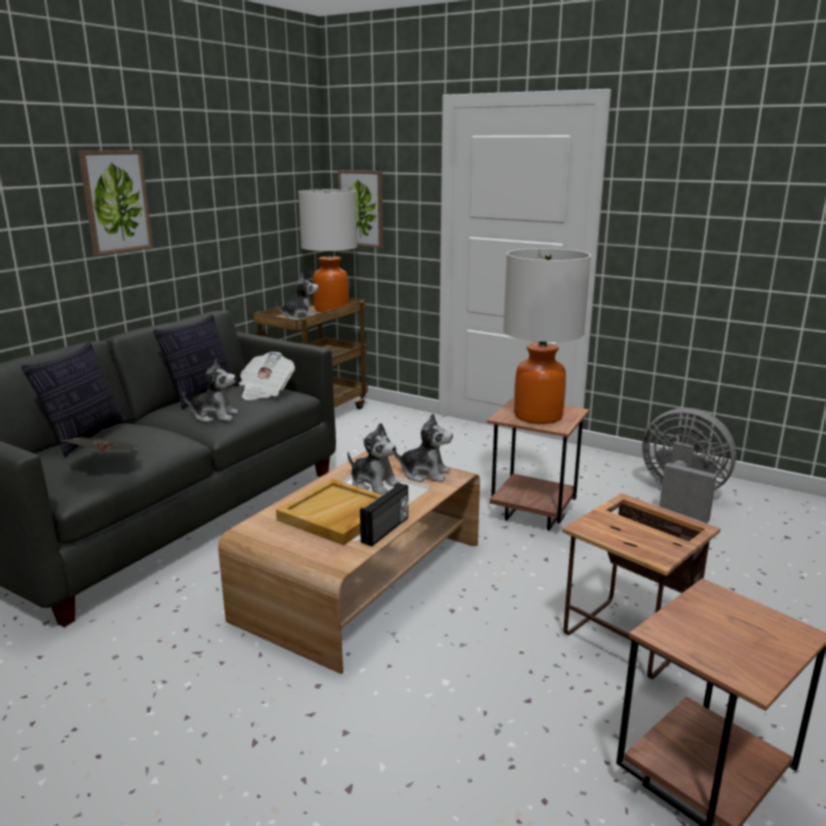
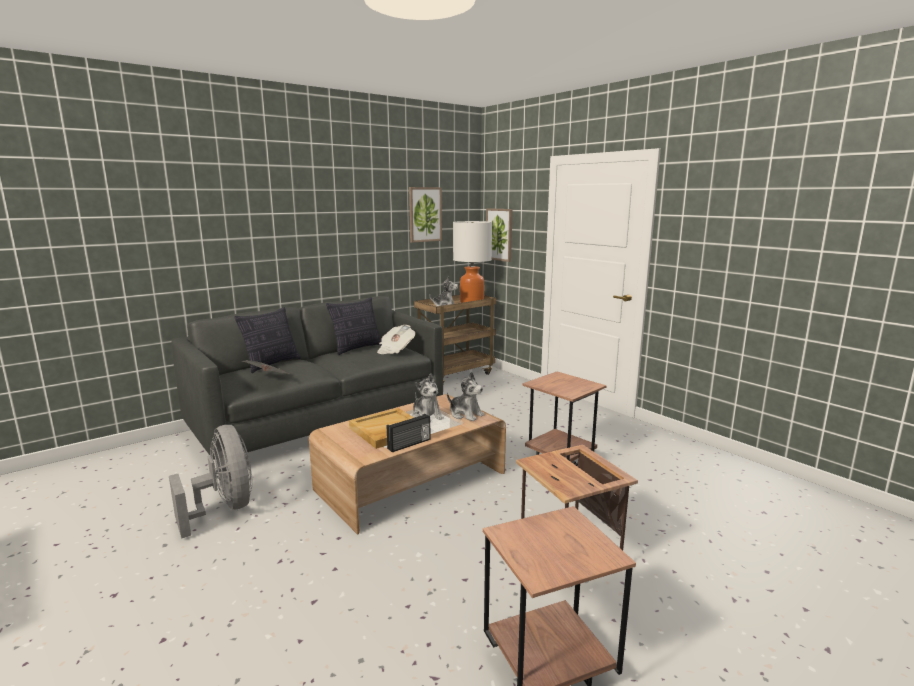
camera: 20 degrees right, 5 degrees down
picture [78,150,153,256] -> picture moved to [409,187,442,243]
plush toy [183,358,239,422] -> none
table lamp [503,248,591,424] -> none
grey fan [642,408,736,523] -> grey fan moved to [169,425,253,539]

